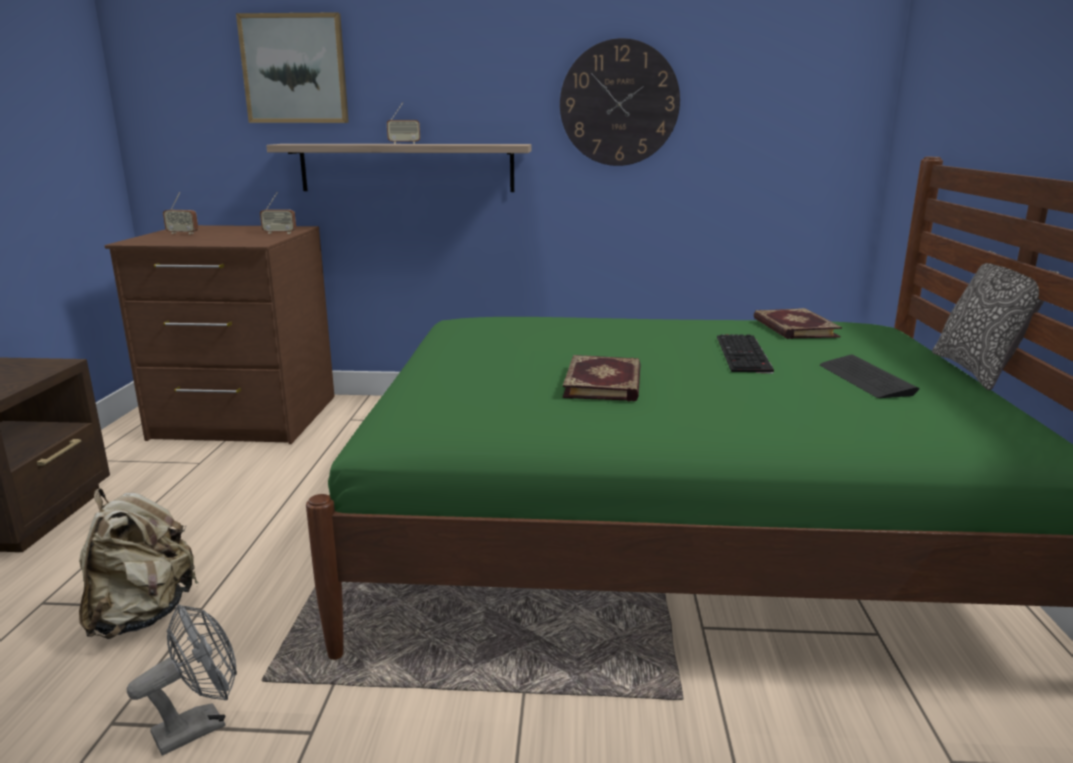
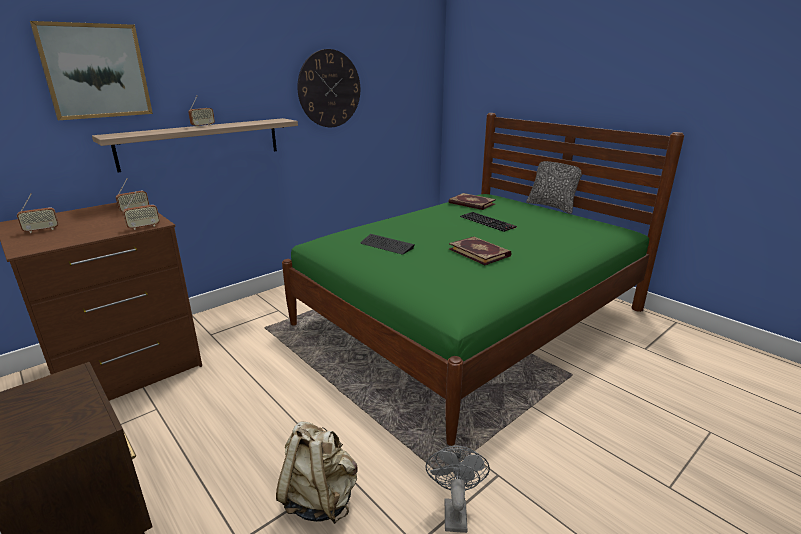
camera: 45 degrees left, 5 degrees up
keyboard [820,354,920,398] -> keyboard moved to [360,234,415,254]
none -> radio [123,191,160,230]

